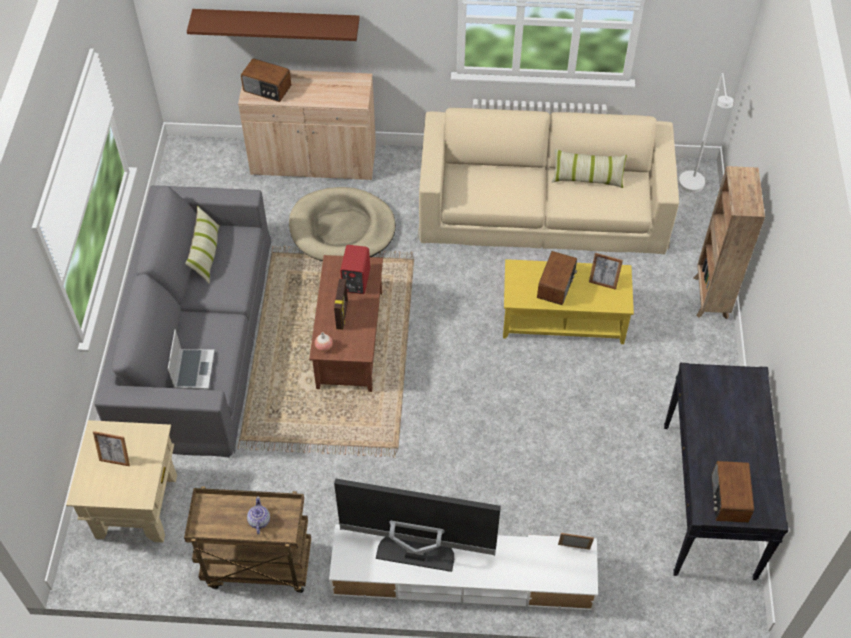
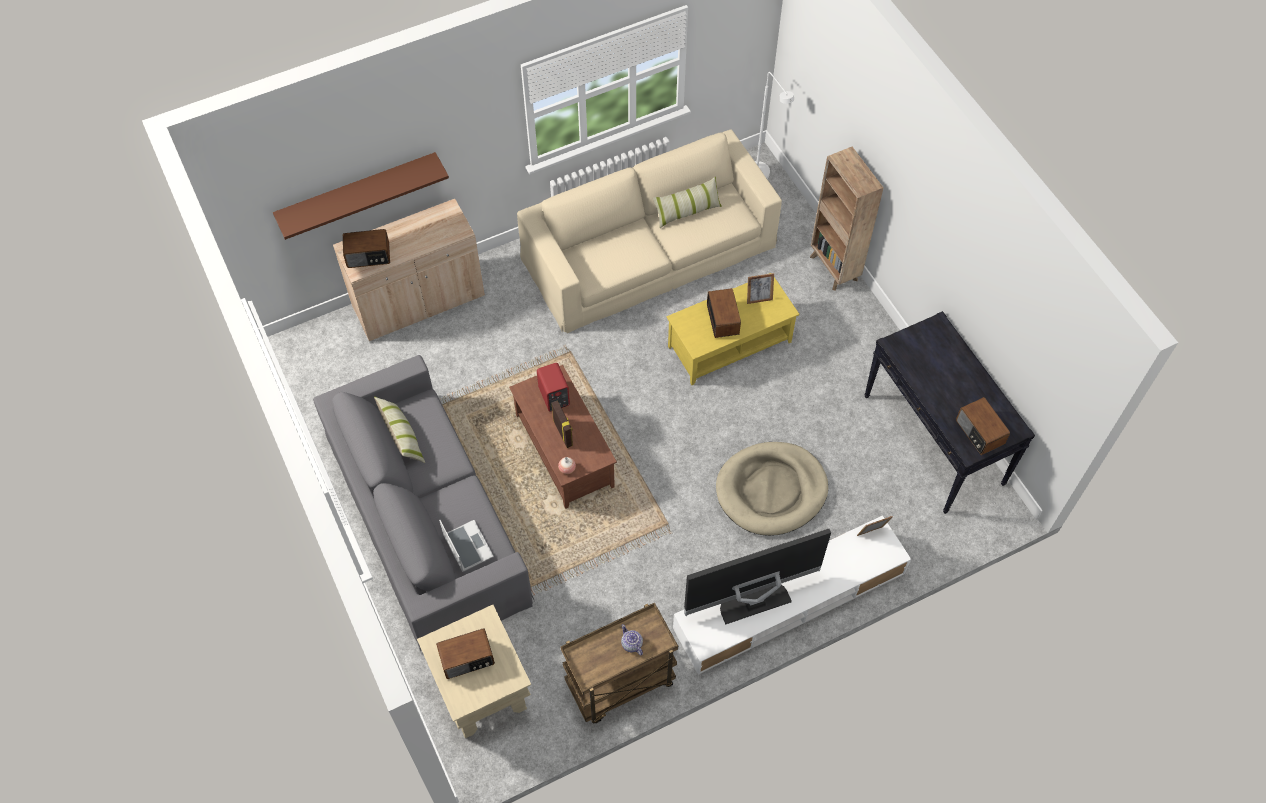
camera: 30 degrees left, 5 degrees up
picture frame [93,431,130,466] -> radio [436,628,495,679]
beige dog bed [289,187,396,261] -> beige dog bed moved to [716,442,828,536]

